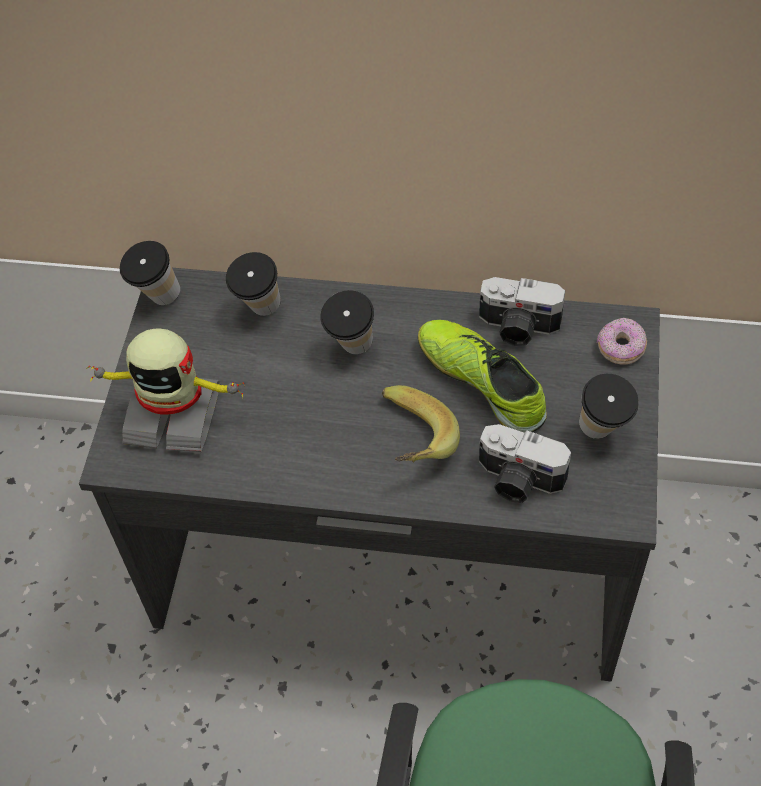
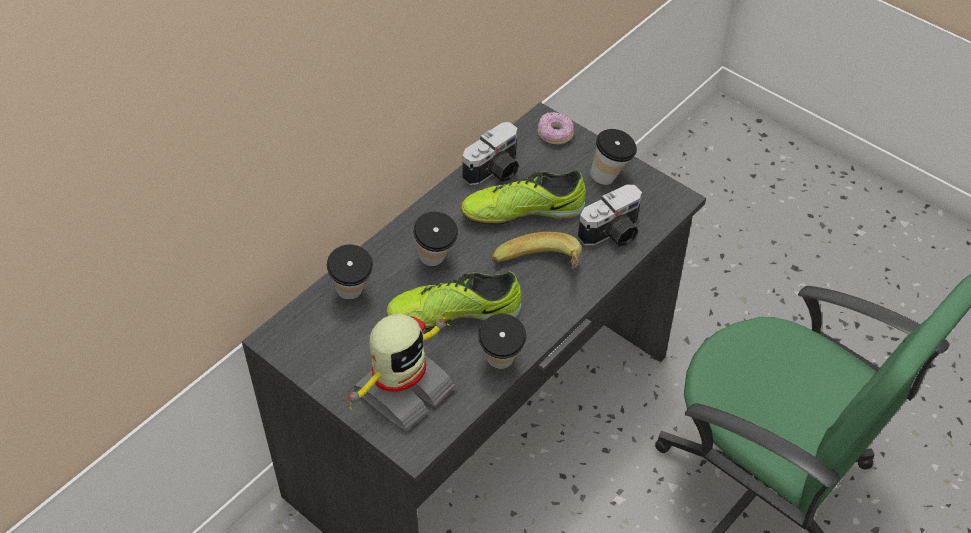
camera: 60 degrees left, 5 degrees down
cup [120,241,180,305] -> cup moved to [478,314,526,369]
none -> shoe [386,271,521,329]

